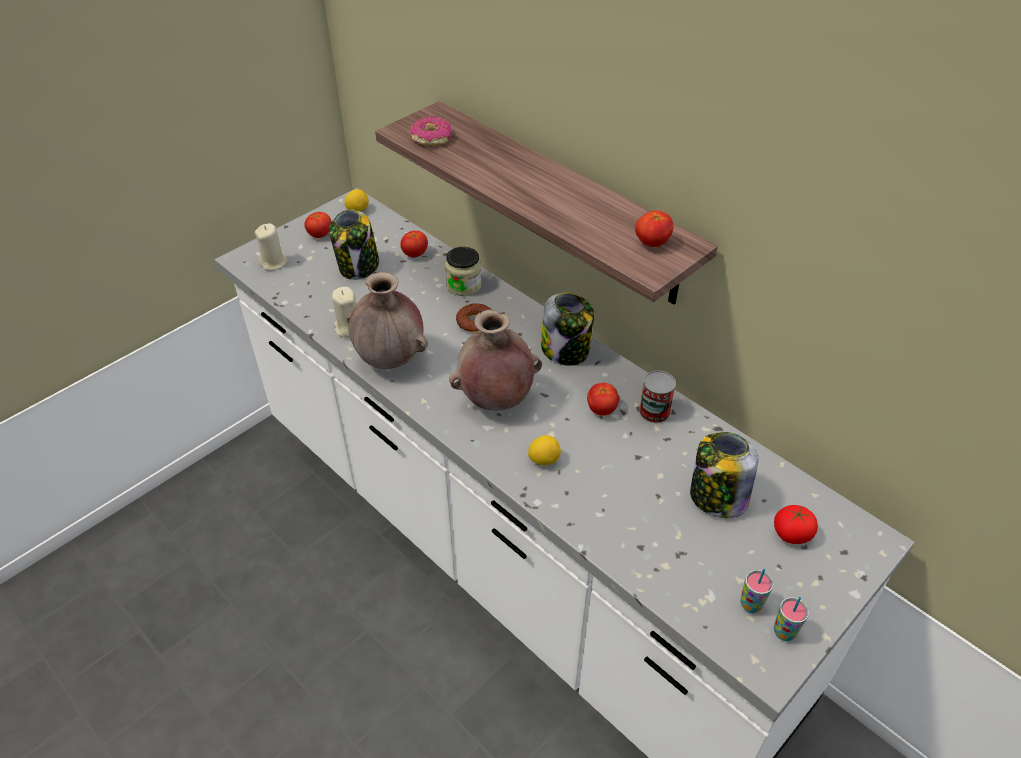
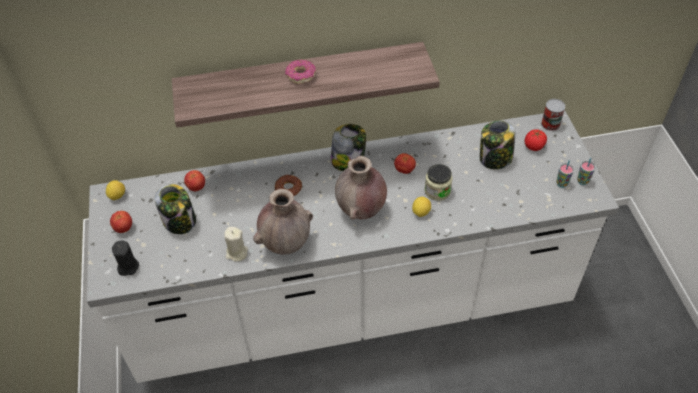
camera: 55 degrees left, 5 degrees up
beige candle [255,223,288,271] -> black candle [112,240,139,276]
donut [410,116,452,146] -> donut moved to [285,59,316,84]
jar [445,247,481,296] -> jar moved to [424,164,453,201]
tomato [635,210,673,247] -> none
can [639,370,676,423] -> can moved to [541,99,566,131]

